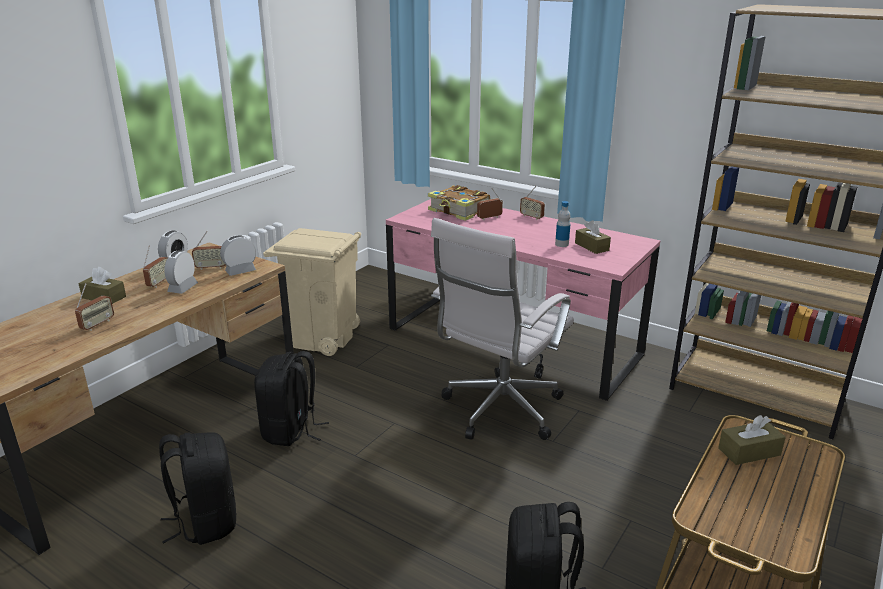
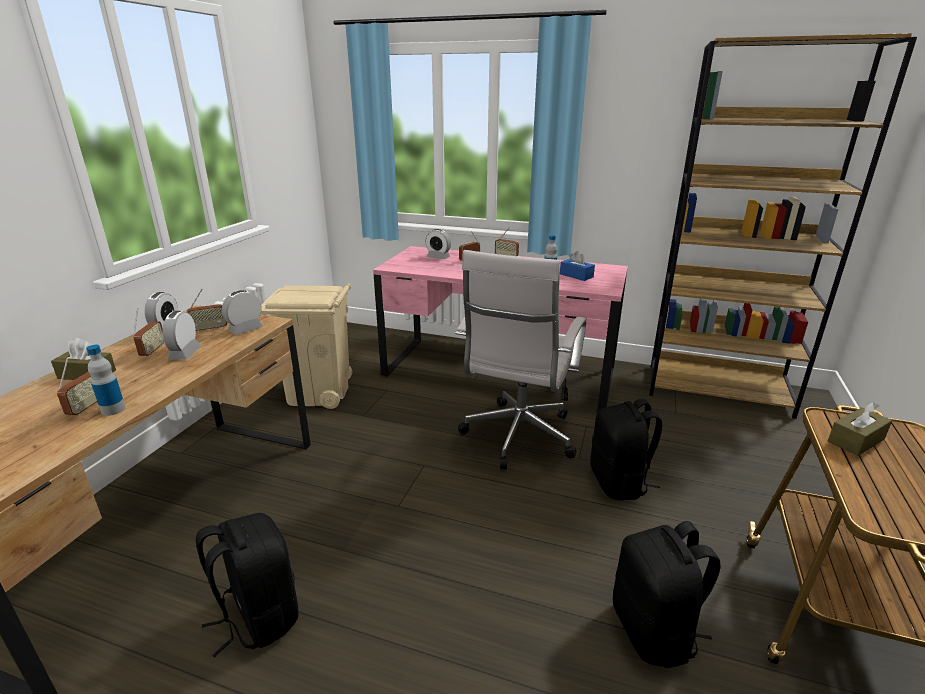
camera: 15 degrees left, 0 degrees up
black backpack [254,351,329,446] -> black backpack moved to [590,399,662,500]
book [428,185,490,221] -> alarm clock [425,229,451,259]
brown tissue box [575,220,611,254] -> blue tissue box [560,251,595,281]
none -> bottle [86,345,126,416]

